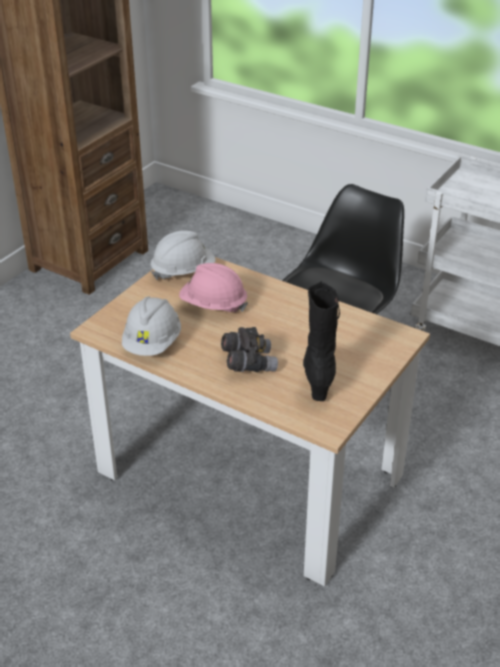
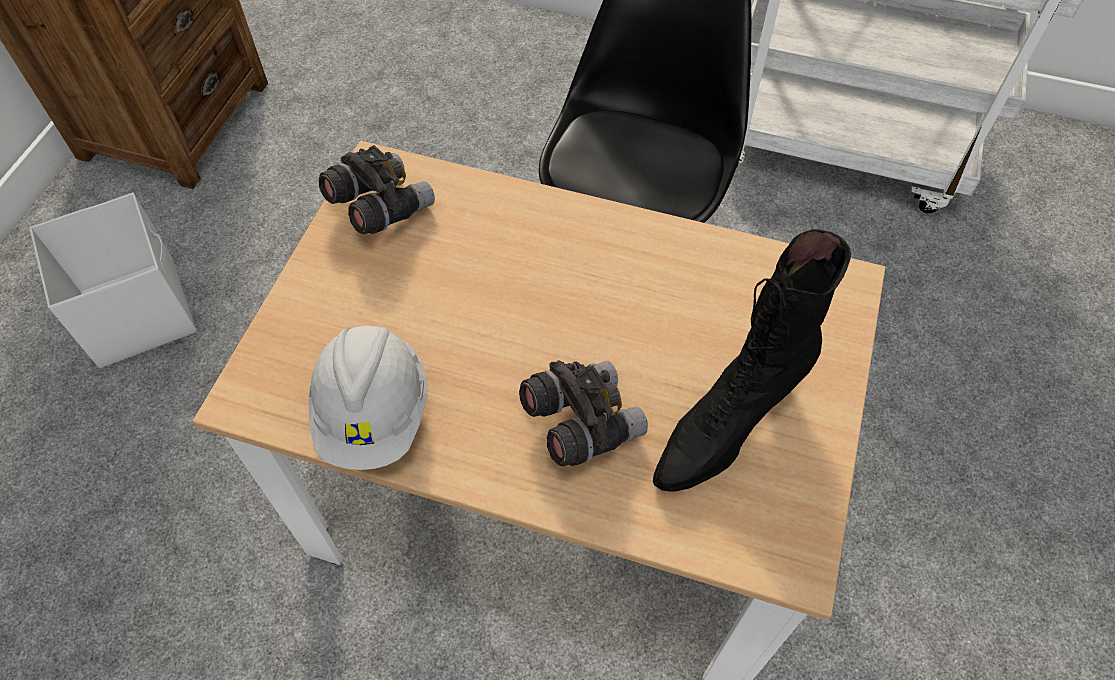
camera: 15 degrees left, 20 degrees up
white hard hat [150,230,216,280] -> grey binoculars [319,145,435,234]
pink hard hat [179,263,248,312] -> none
black boot [303,281,340,401] -> black boot turned 120 degrees counterclockwise [653,229,851,491]
none -> white storage box [29,192,197,368]

